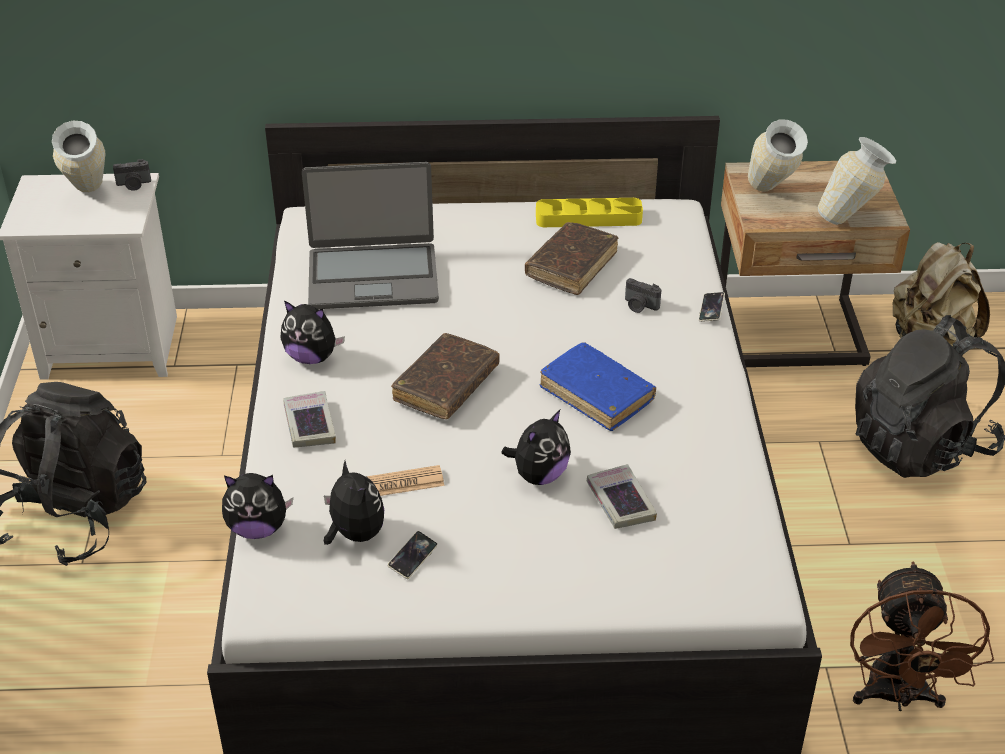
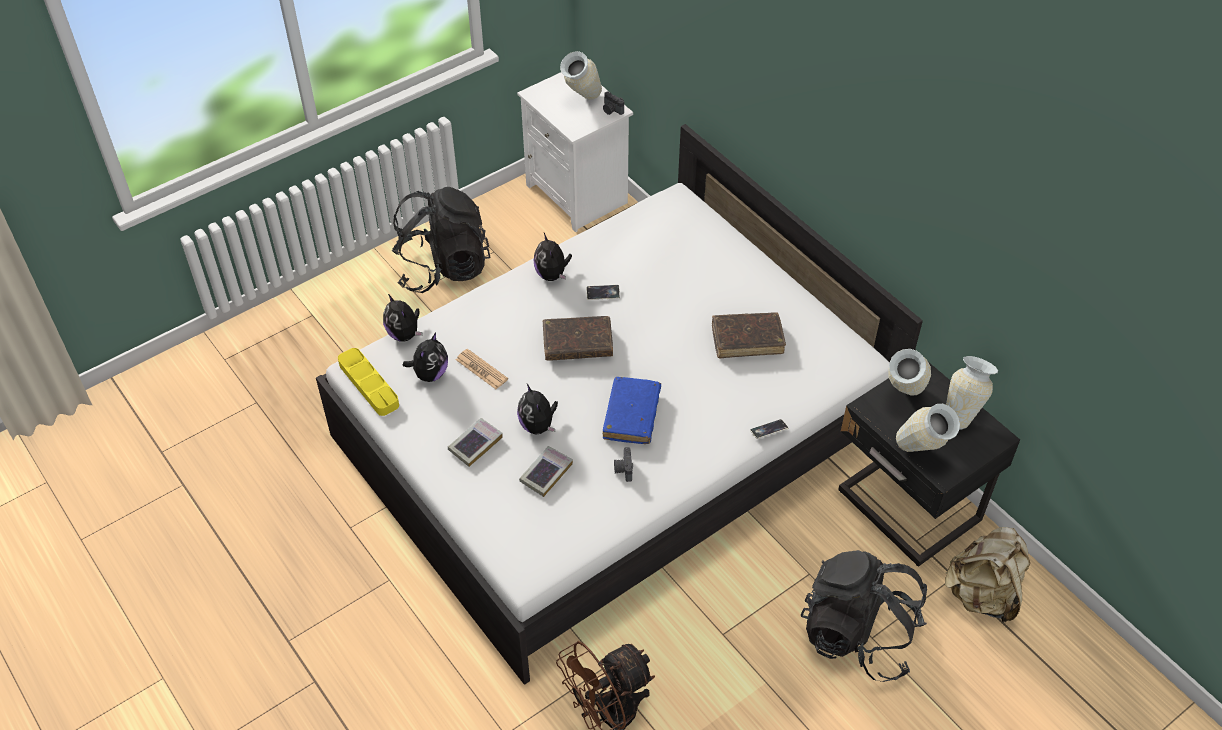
camera: 55 degrees right, 10 degrees up
book [283,391,336,447] -> book moved to [448,418,503,467]
laptop [302,162,439,309] -> none
phone [387,531,438,579] -> phone moved to [586,285,620,300]
plush toy [502,410,571,485] -> plush toy turned 60 degrees clockwise [517,384,558,434]
yellow tray [536,198,643,227] -> yellow tray moved to [338,348,399,416]
camera [625,278,661,313] -> camera moved to [614,447,633,482]
beige nightstand [720,161,910,367] -> black nightstand [838,362,1020,567]
none -> vase [946,356,998,429]

